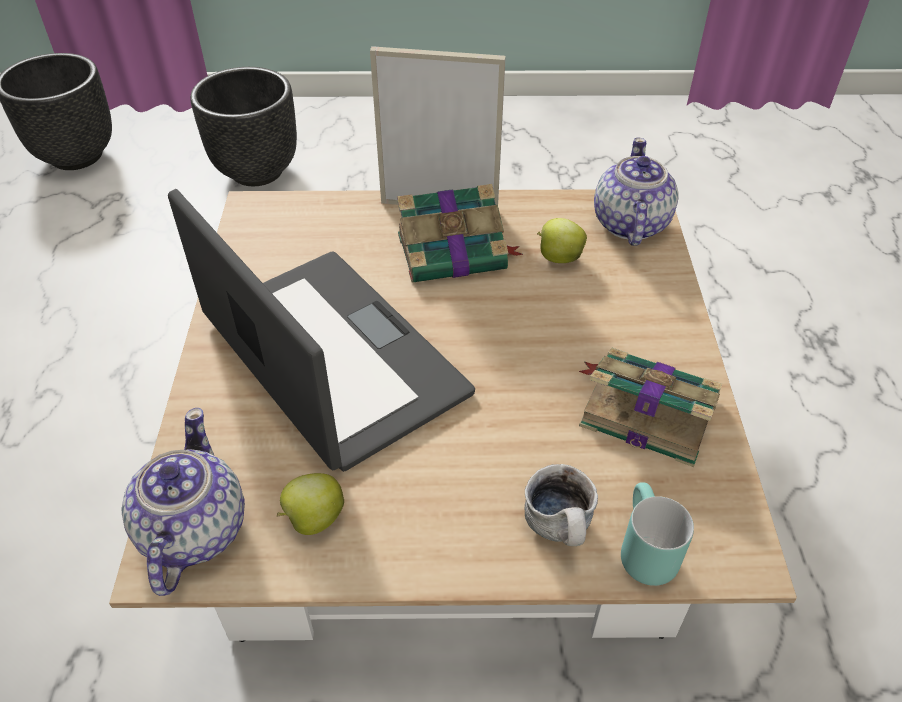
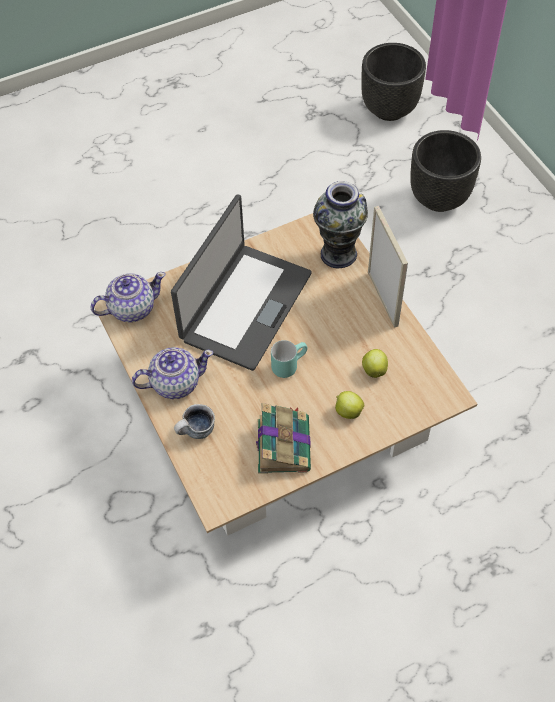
camera: 65 degrees right, 10 degrees up
apple [277,473,344,535] -> apple moved to [335,391,364,419]
book [397,184,523,283] -> none
teapot [594,138,679,246] -> teapot moved to [132,347,214,399]
turquoise mug [621,482,694,586] -> turquoise mug moved to [271,340,307,378]
none -> vase [313,181,368,268]

